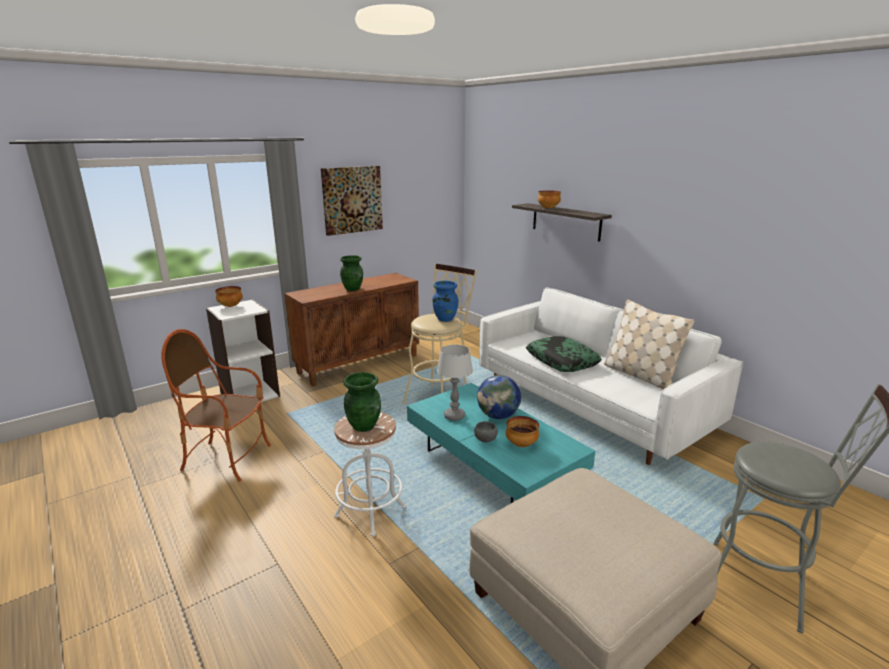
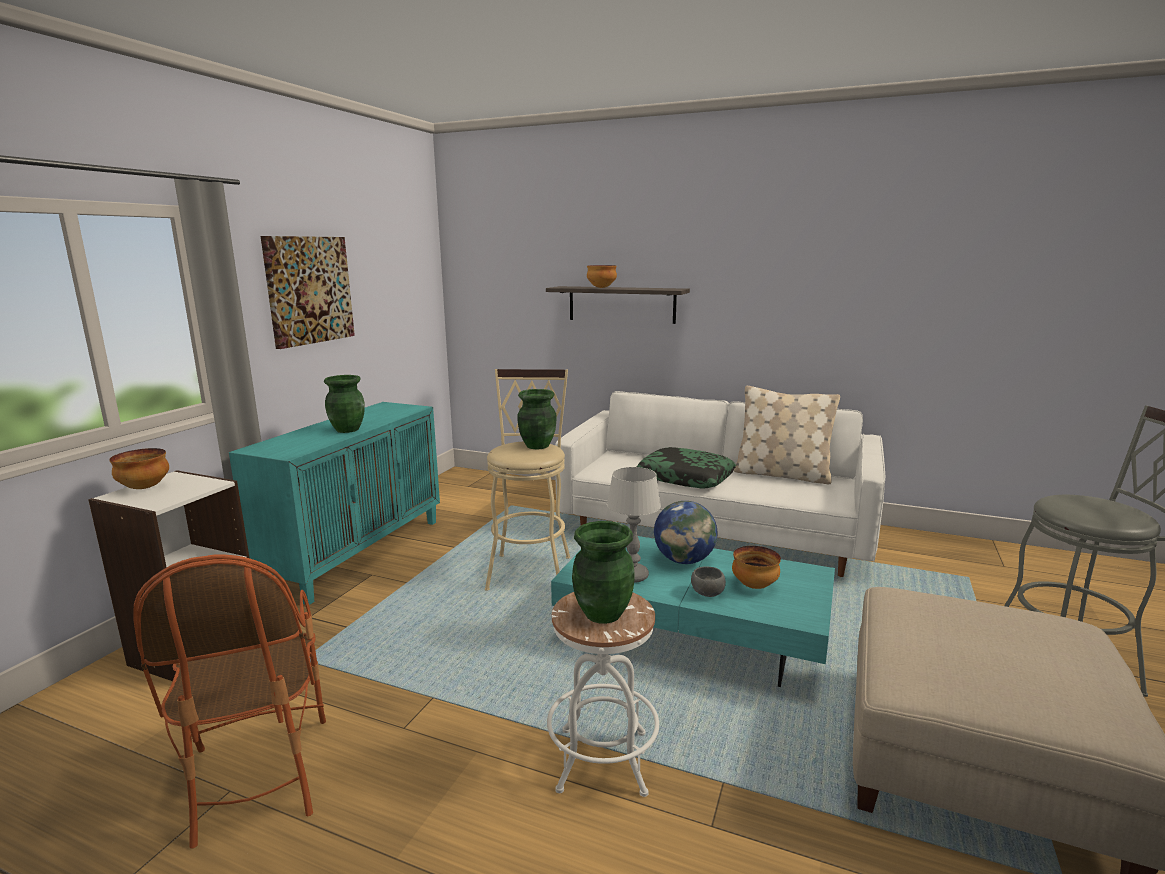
camera: 30 degrees left, 5 degrees down
armchair [161,329,271,482] -> armchair turned 90 degrees counterclockwise [133,554,326,849]
brown cabinet [284,273,419,386] -> turquoise cabinet [229,402,440,605]
blue vase [432,281,458,322] -> green vase [517,389,556,449]

